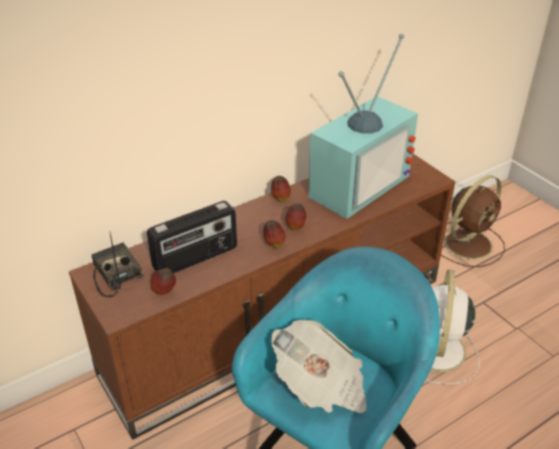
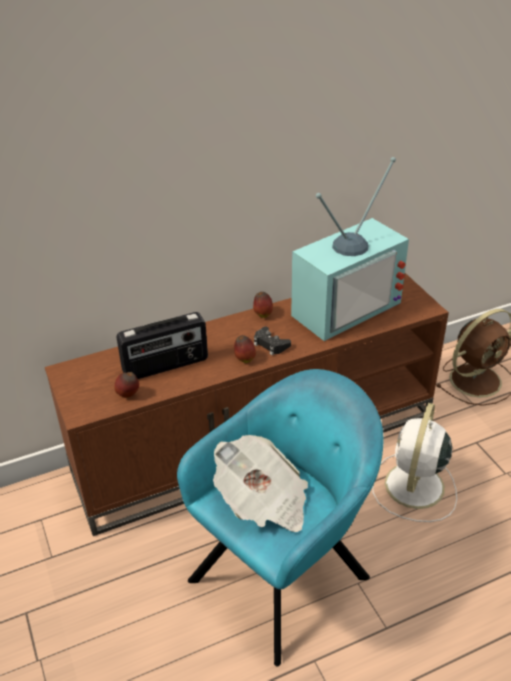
camera: 10 degrees right, 0 degrees up
radio [92,233,143,297] -> none
apple [285,203,306,231] -> black game controller [254,326,291,355]

